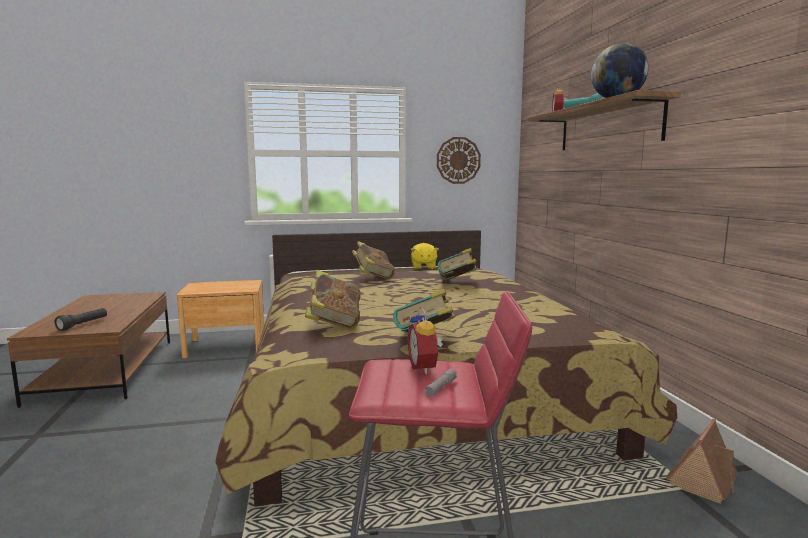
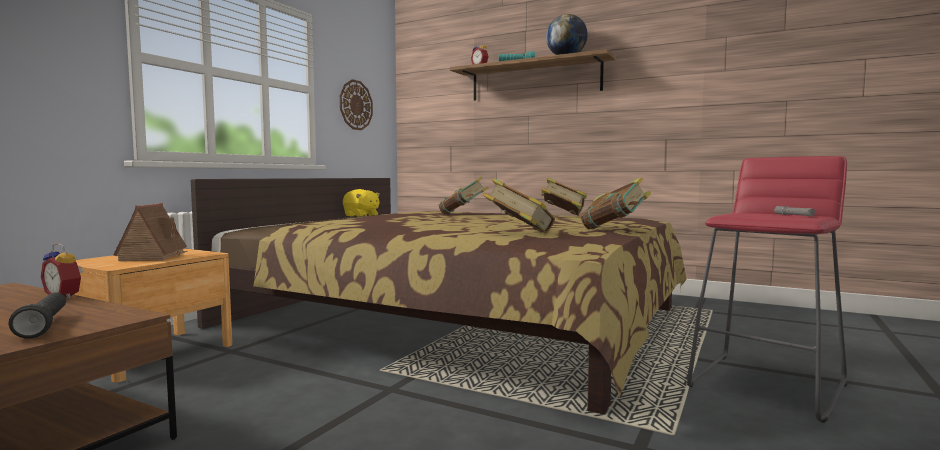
camera: 50 degrees left, 5 degrees down
book [352,241,395,279] -> book moved to [541,178,587,216]
alarm clock [408,307,443,374] -> alarm clock moved to [41,243,84,299]
toy house [666,418,738,504] -> toy house moved to [113,203,188,261]

